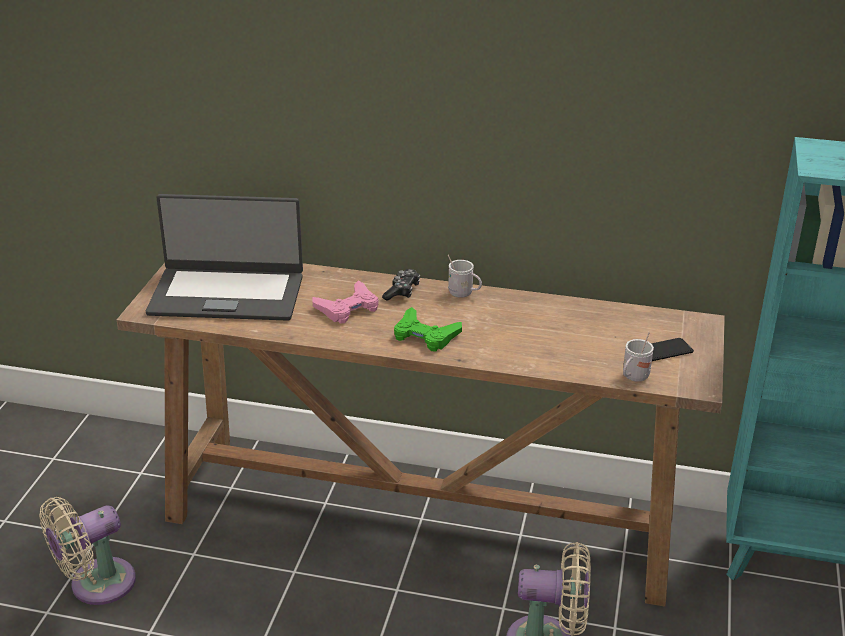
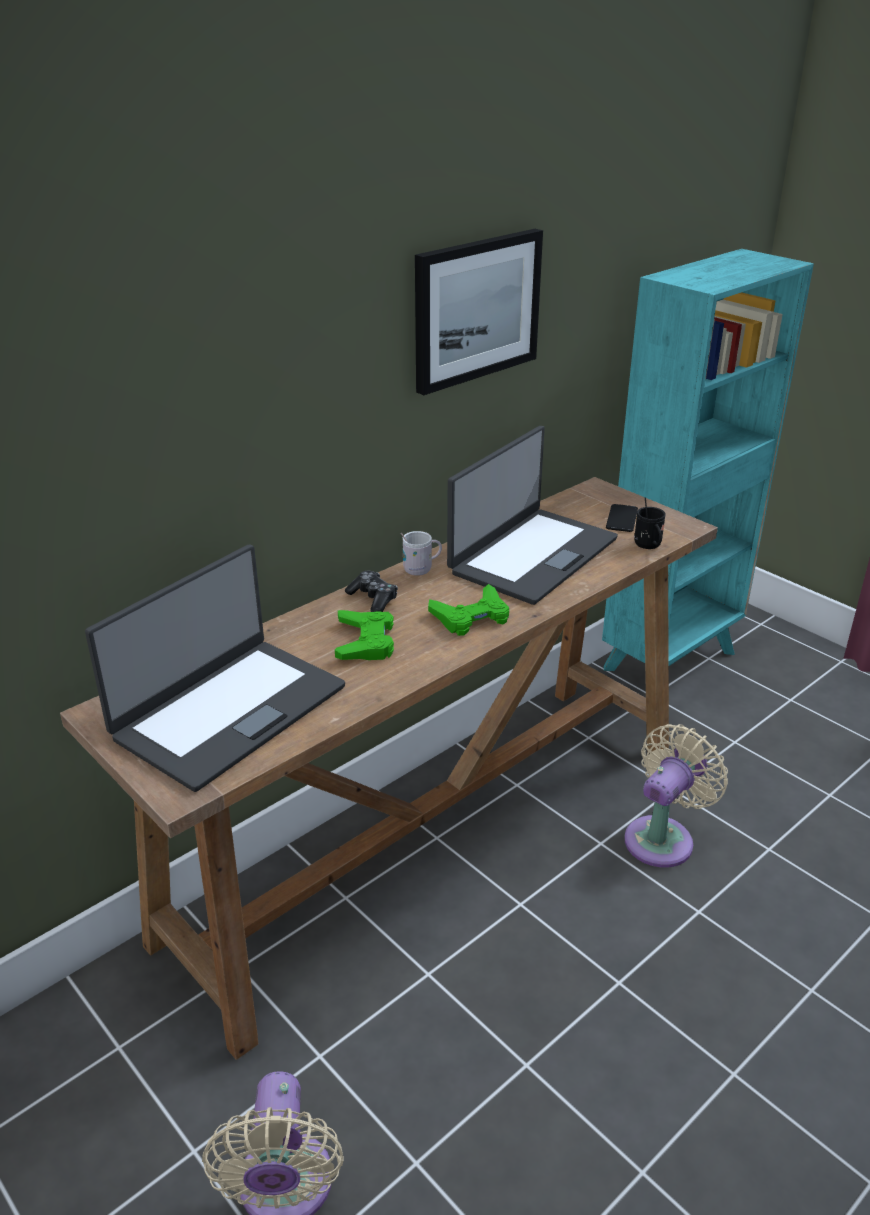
camera: 55 degrees left, 0 degrees up
pink game controller [312,281,379,324] -> green game controller [335,610,394,660]
white mug [623,332,654,381] -> black mug [634,497,666,549]
none -> picture [415,229,543,395]
none -> laptop [447,426,618,605]

